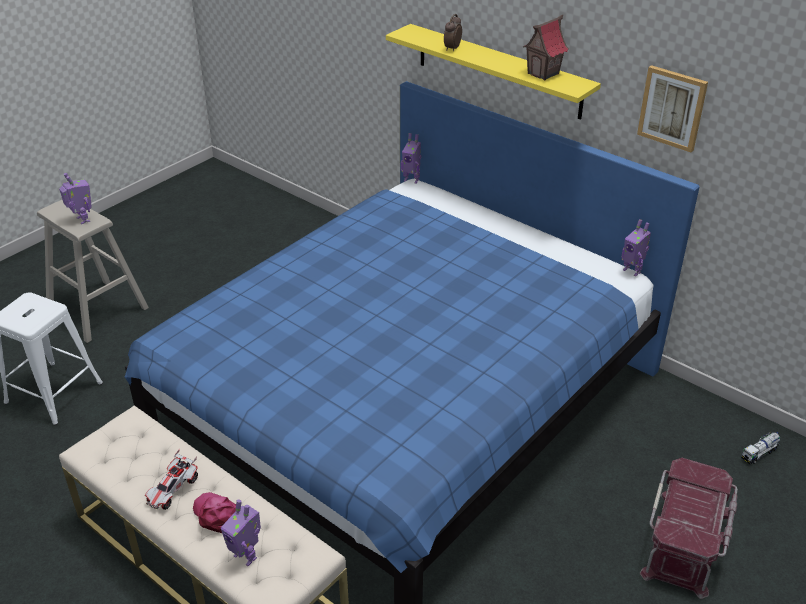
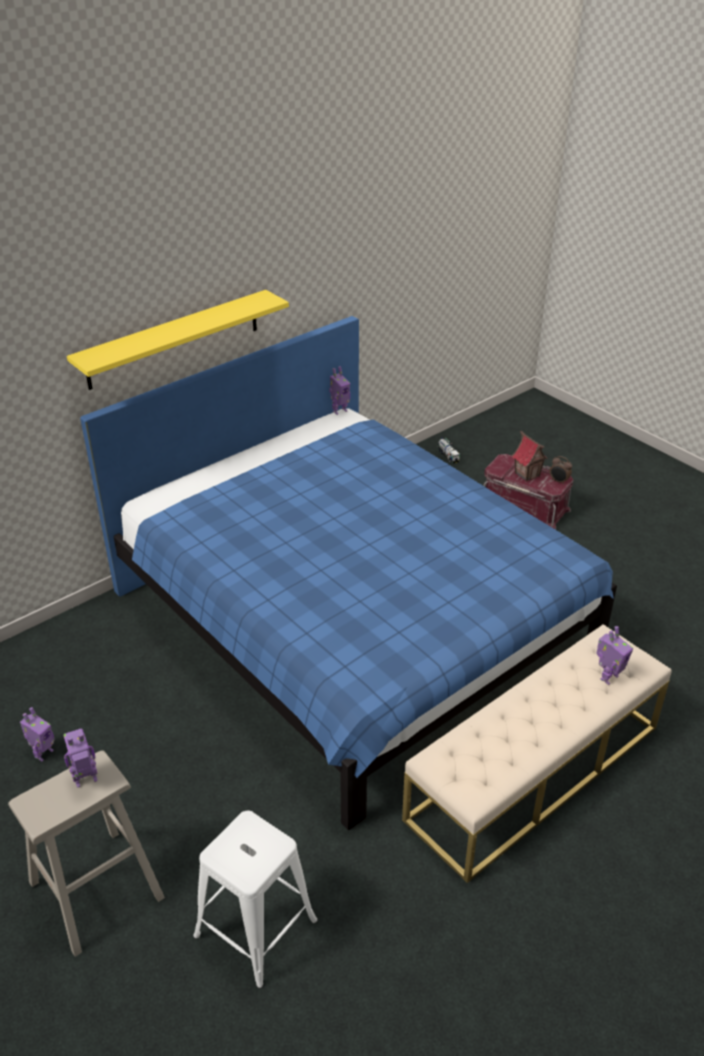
camera: 80 degrees left, 0 degrees up
toy car [145,449,198,510] -> none
pink cap [193,492,236,533] -> none
toy robot [401,133,421,184] -> toy robot moved to [20,707,54,761]
alarm clock [444,14,462,51] -> alarm clock moved to [549,456,572,485]
toy house [523,15,569,80] -> toy house moved to [512,430,548,482]
picture [637,65,708,152] -> none

